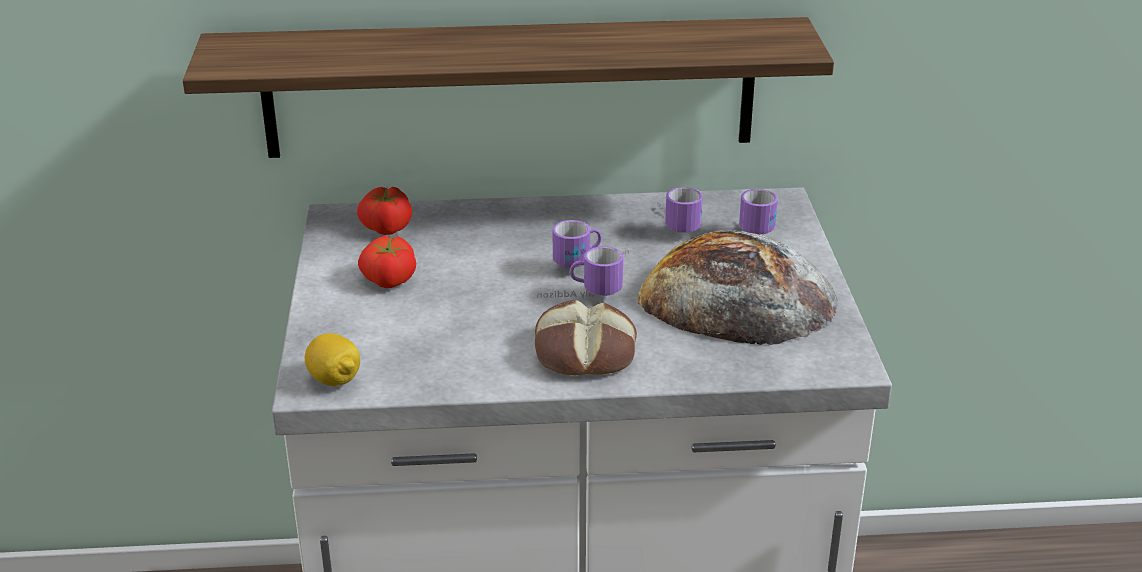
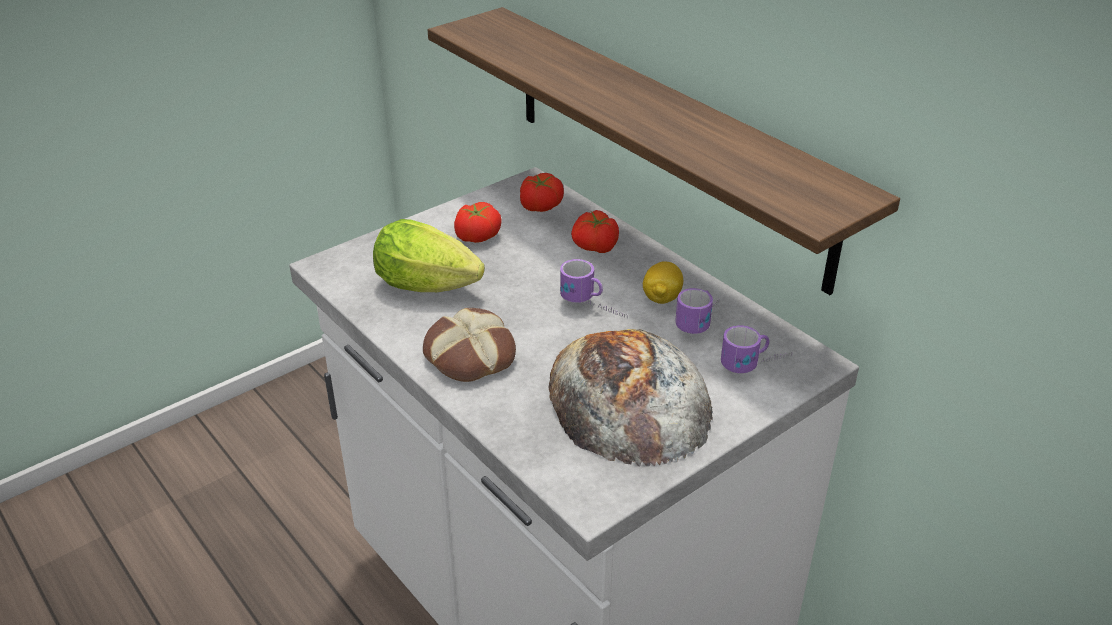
camera: 55 degrees right, 5 degrees up
lemon [305,333,360,386] -> lemon moved to [643,262,683,304]
mug [537,246,623,298] -> none
none -> lettuce [373,219,485,292]
none -> tomato [571,210,619,253]

